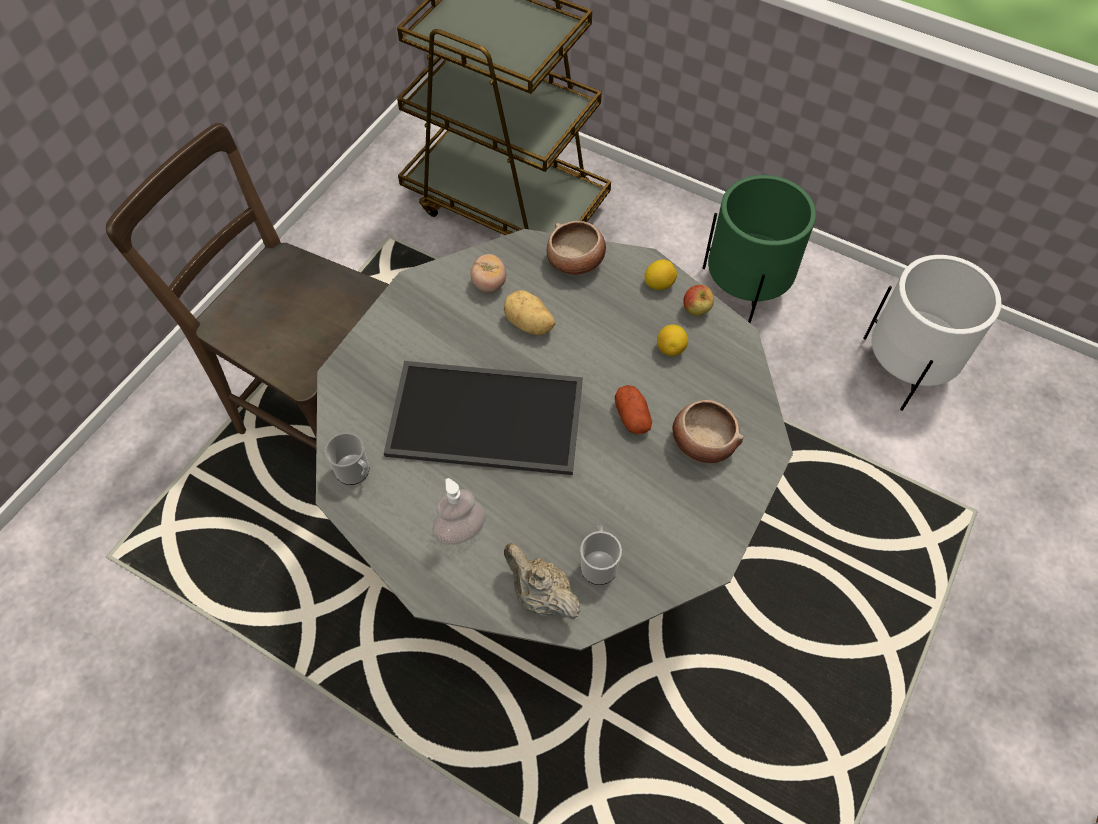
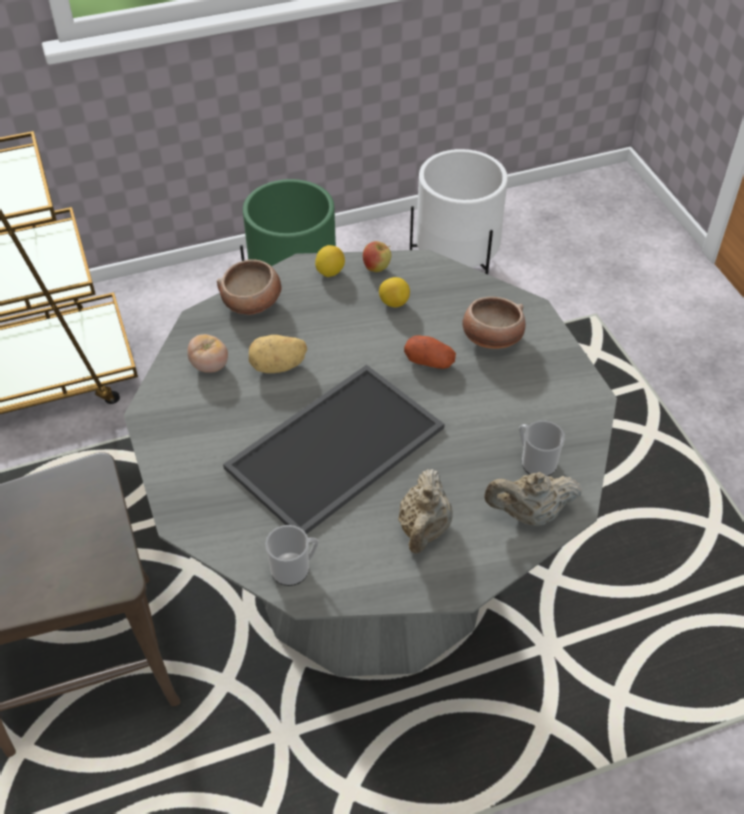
camera: 50 degrees left, 10 degrees down
soap dispenser [432,478,486,545] -> beige teapot [398,469,453,554]

